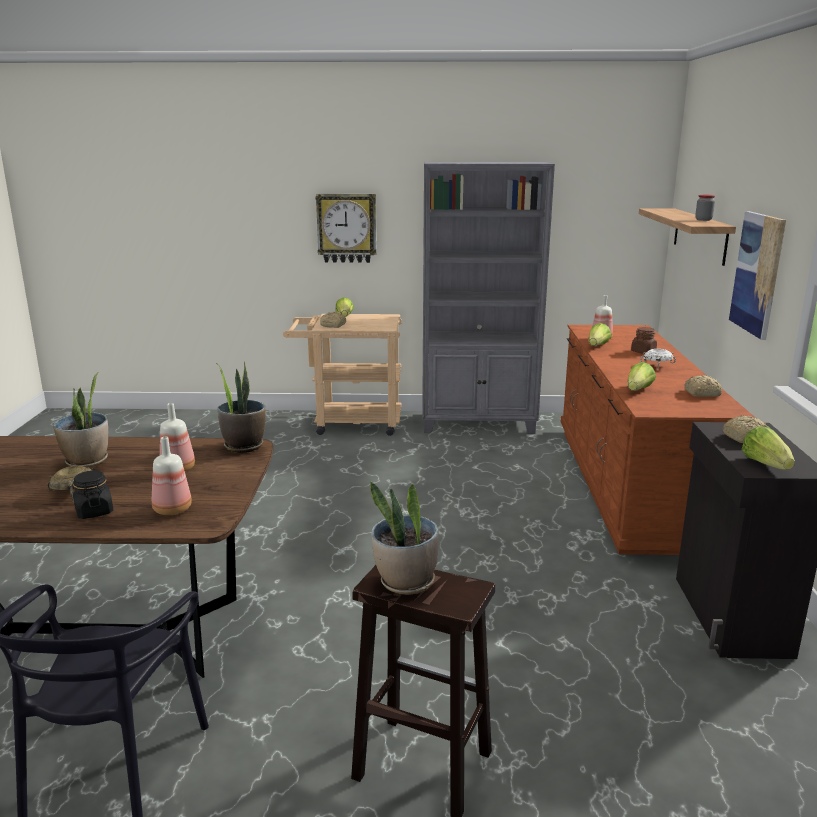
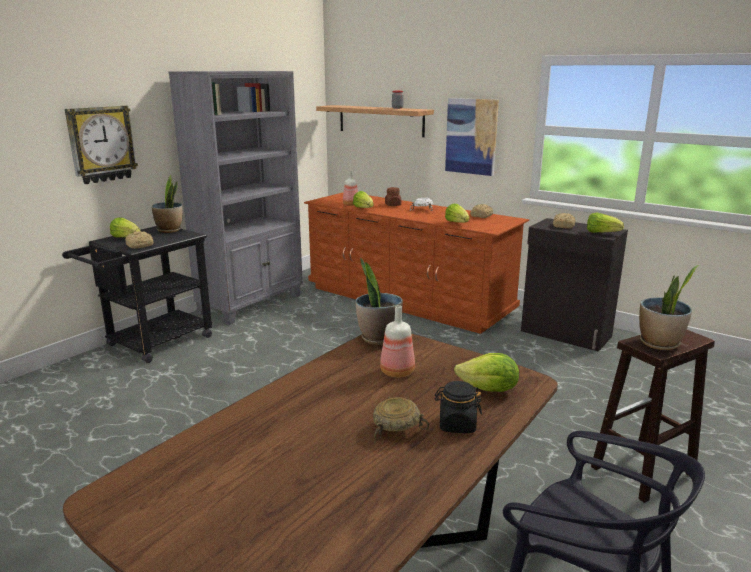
camera: 55 degrees left, 0 degrees up
potted plant [53,372,109,468] -> potted plant moved to [151,175,183,233]
bottle [152,437,192,515] -> lettuce [454,353,519,392]
beige cart [283,314,402,436] -> black cart [62,226,212,363]

